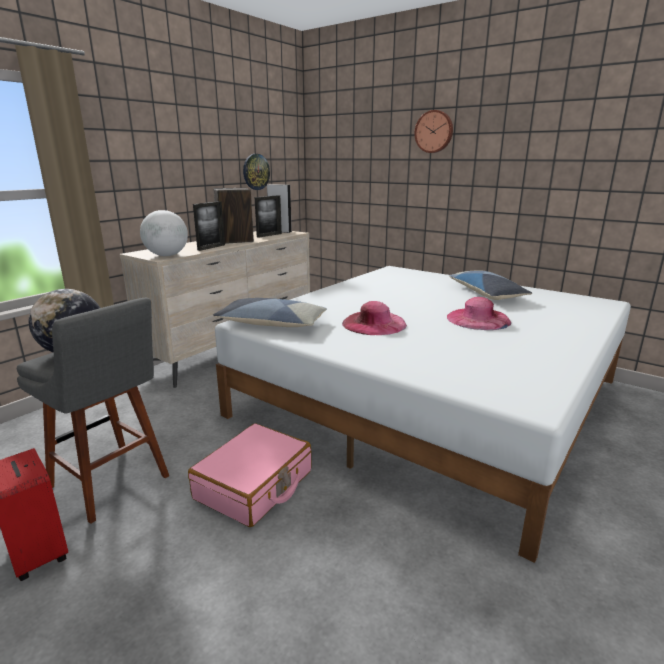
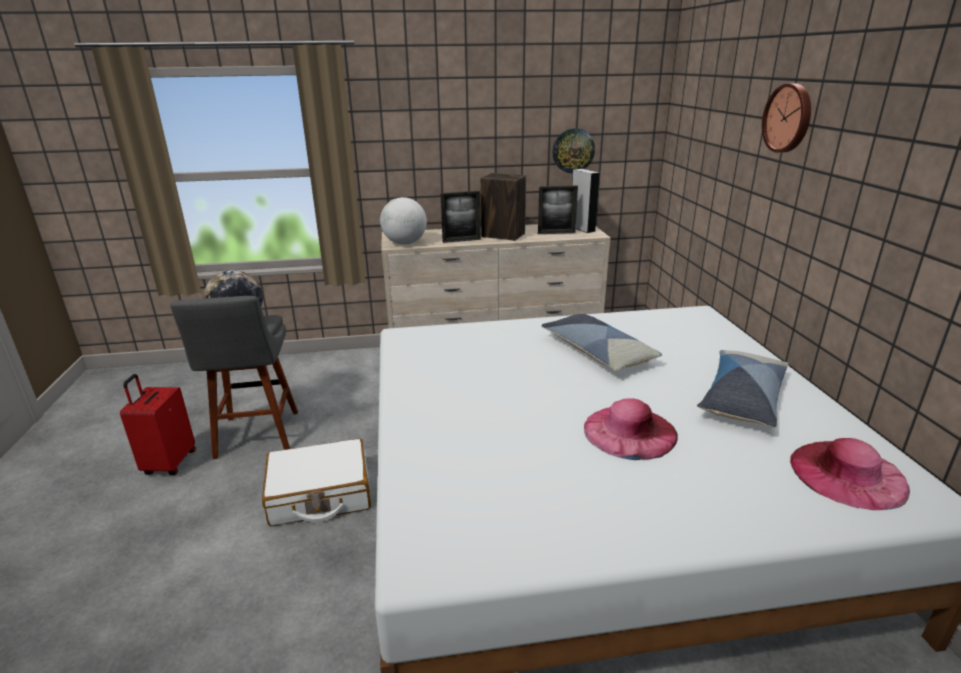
camera: 45 degrees right, 5 degrees up
pink suitcase [188,423,312,527] -> white suitcase [262,438,371,526]
pillow [213,298,327,327] -> pillow moved to [542,314,662,371]
pink hat [342,301,407,335] -> pink hat moved to [790,438,910,510]

